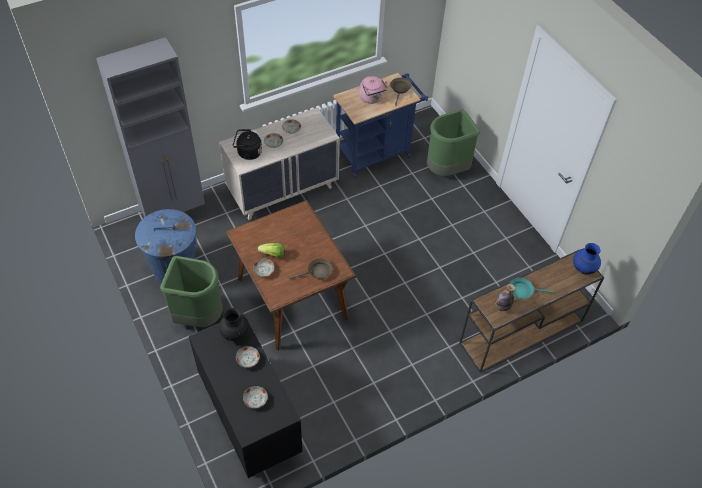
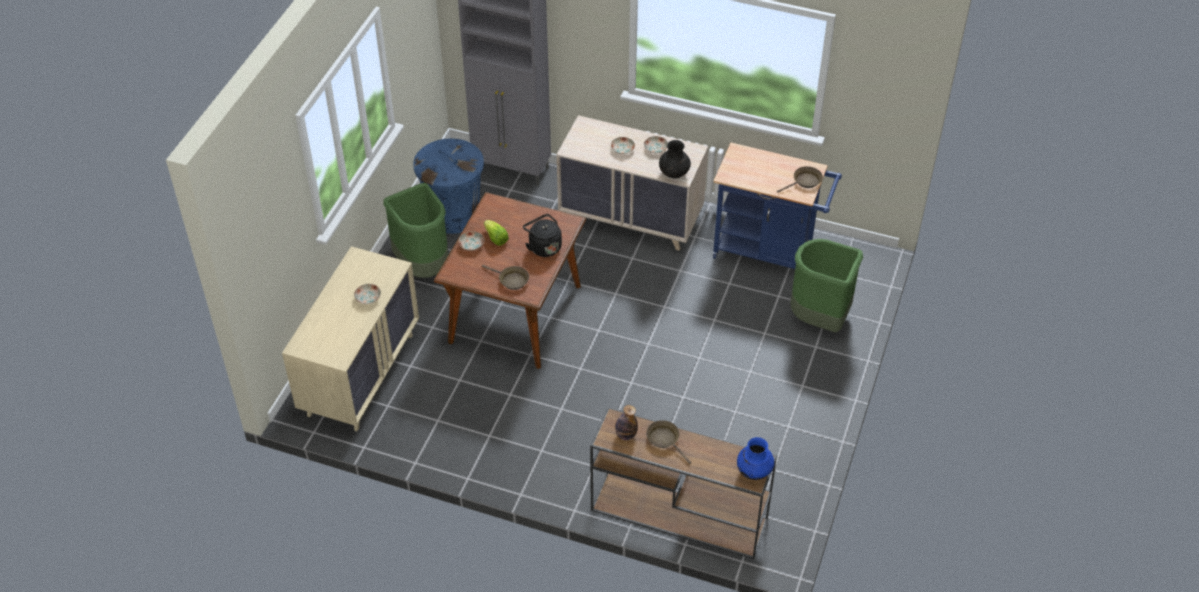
camera: 50 degrees right, 5 degrees down
black dresser [189,313,302,478] -> beige dresser [282,246,419,431]
black vase [219,308,249,341] -> black vase moved to [659,140,691,178]
black kettle [233,129,262,160] -> black kettle moved to [523,214,562,257]
plate [243,386,268,408] -> none
pink kettle [360,76,387,104] -> none
turquoise frying pan [509,278,553,299] -> brown frying pan [646,420,691,464]

